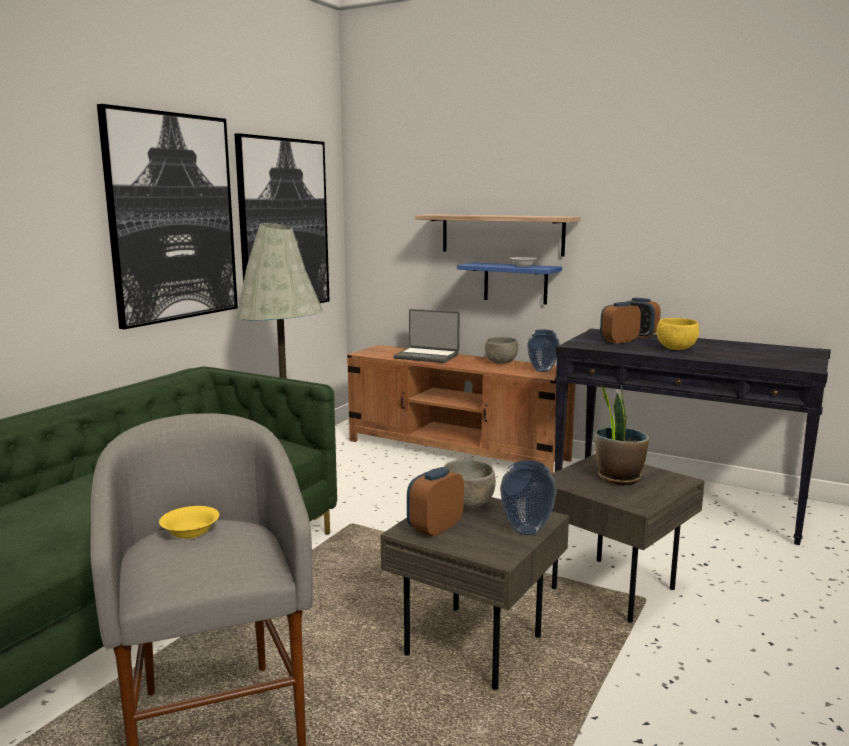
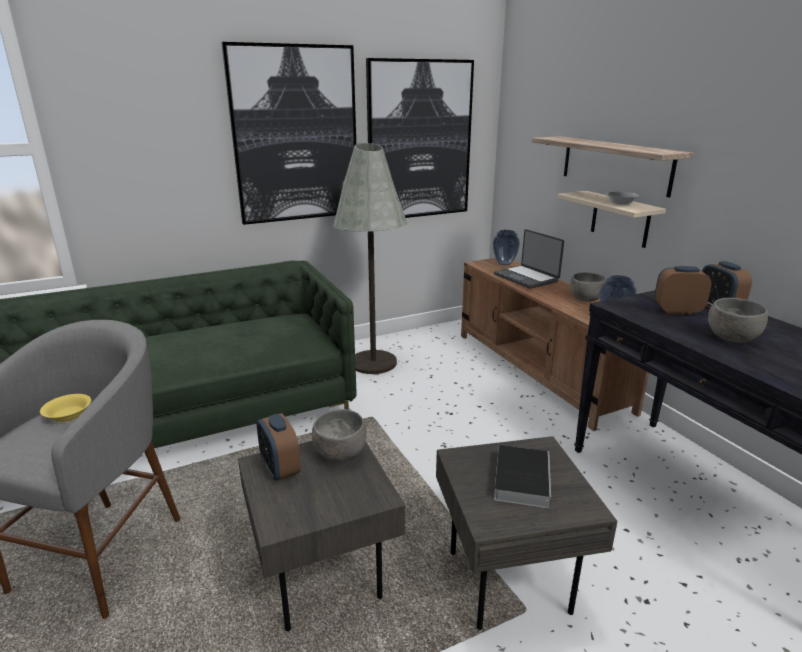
camera: 35 degrees right, 10 degrees up
alarm clock [407,467,464,537] -> alarm clock turned 105 degrees counterclockwise [257,413,301,481]
blue shelf [457,262,562,305] -> beige shelf [557,191,666,248]
vase [500,460,557,535] -> vase moved to [493,230,520,265]
potted plant [595,385,649,485] -> book [494,445,551,508]
yellow bowl [656,318,699,350] -> grey bowl [708,298,768,343]

